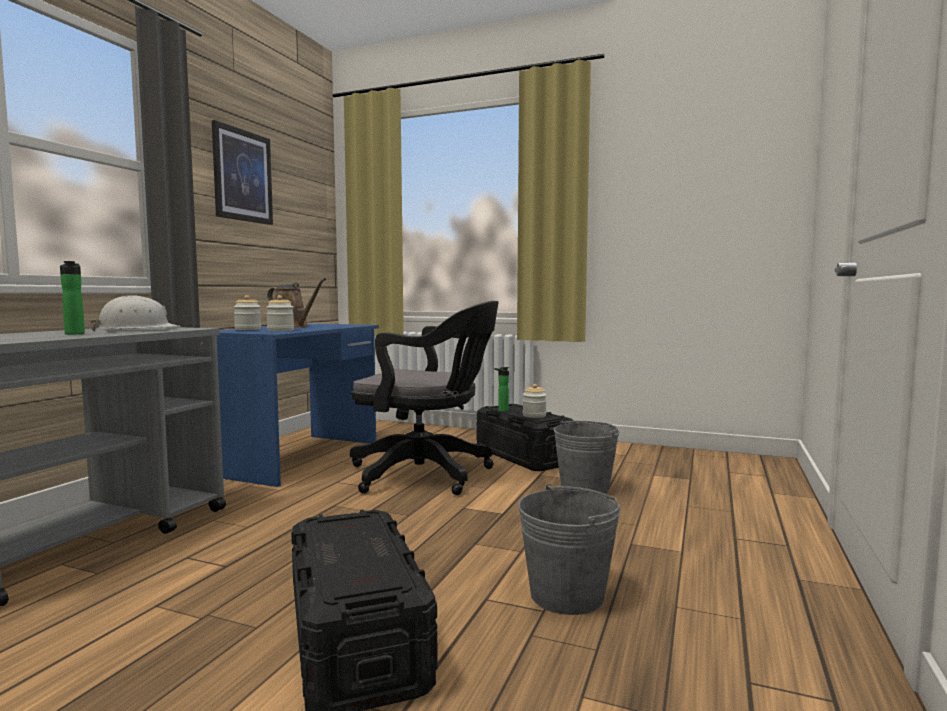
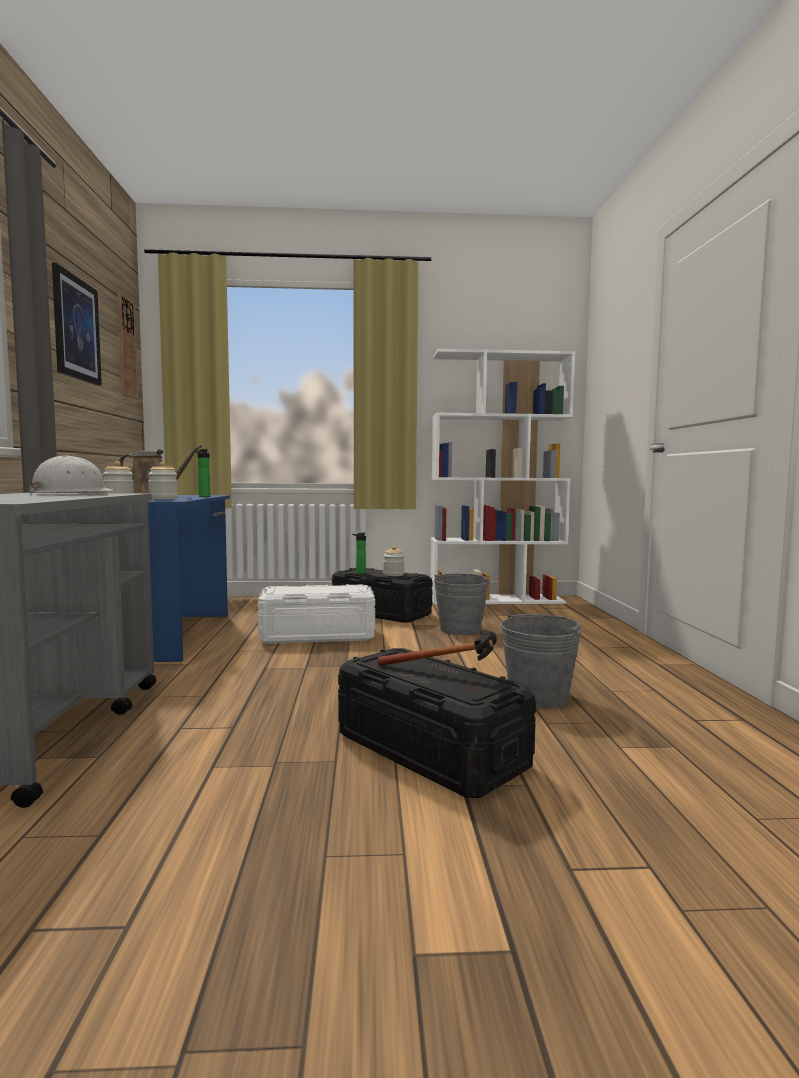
camera: 25 degrees left, 0 degrees up
bottle [60,261,85,334] -> bottle moved to [196,449,210,497]
black office chair [350,301,499,495] -> white storage box [258,584,375,644]
none -> wall clock [117,292,139,400]
none -> hammer [377,631,497,666]
none -> white bookcase [430,349,575,604]

